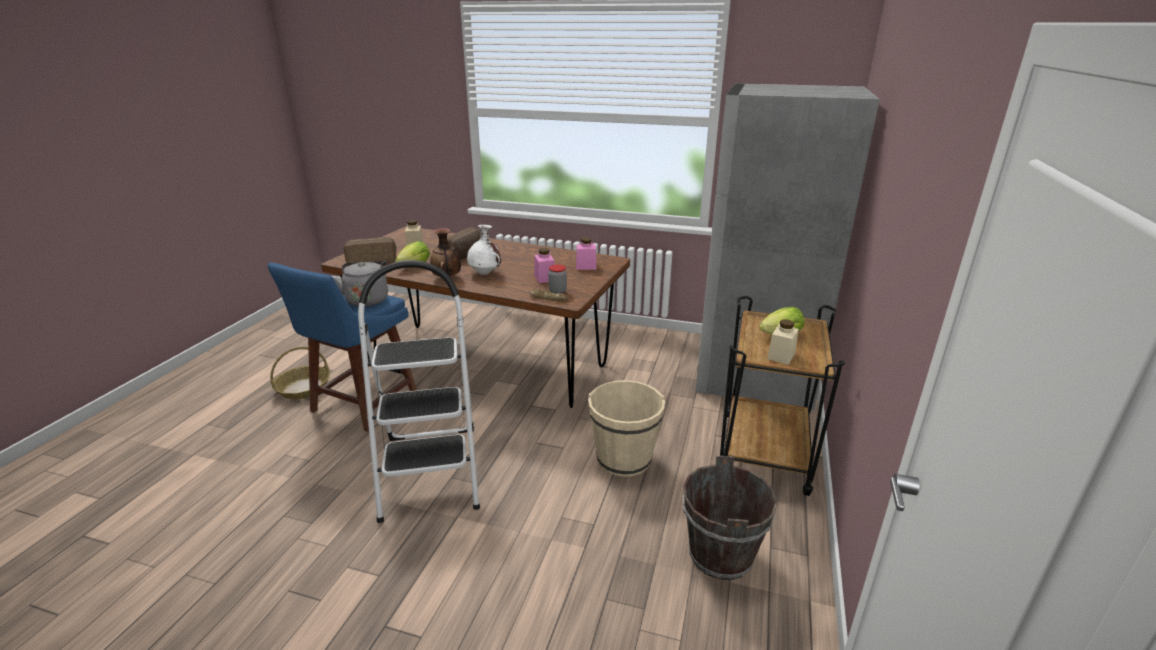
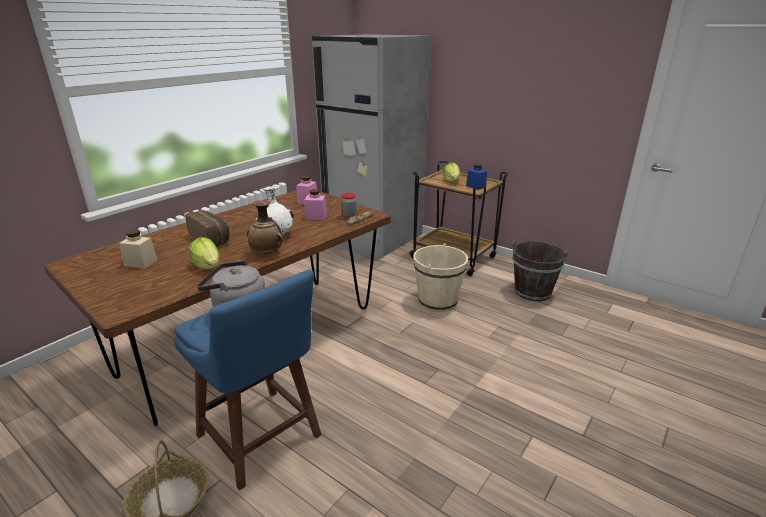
camera: 70 degrees left, 0 degrees up
bread [344,237,396,263] -> none
step ladder [358,260,480,523] -> none
beige jar [767,319,799,365] -> blue jar [466,164,487,190]

